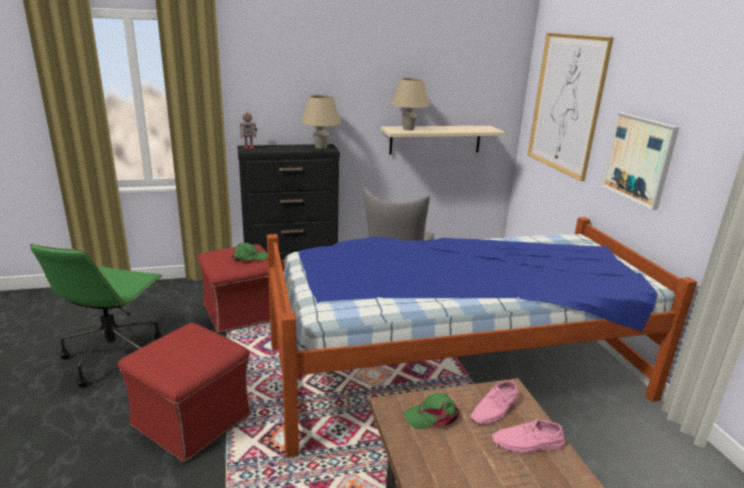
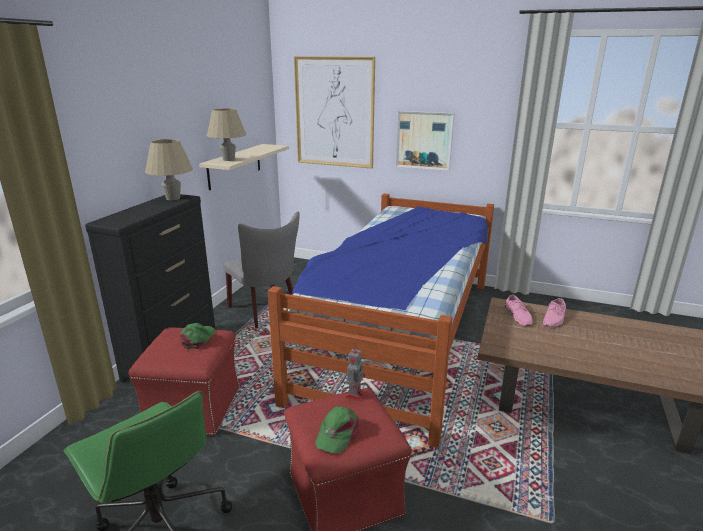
camera: 55 degrees left, 0 degrees up
toy robot [240,109,257,149] -> toy robot moved to [345,346,366,401]
green cap [404,393,459,429] -> green cap moved to [315,406,359,453]

